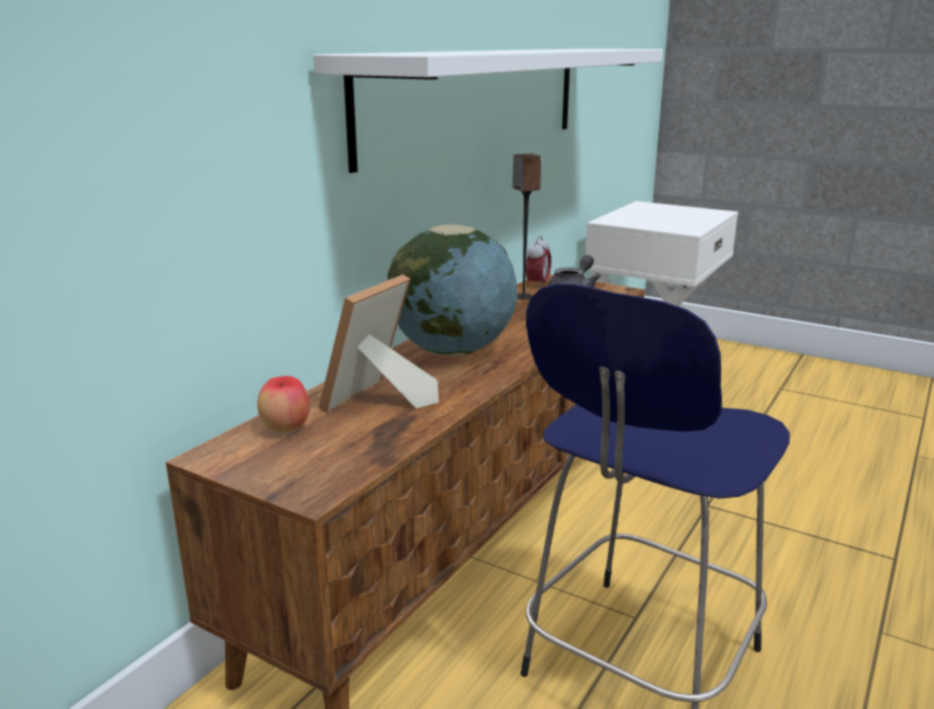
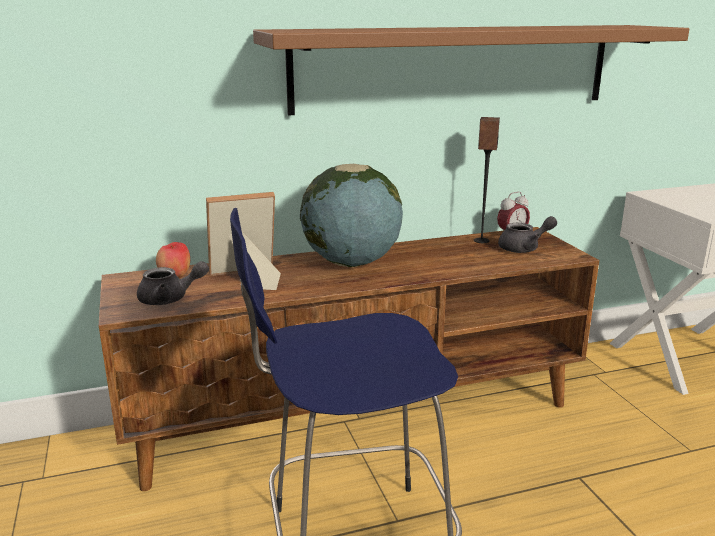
camera: 40 degrees right, 0 degrees up
white shelf [313,49,663,173] -> brown shelf [253,25,689,116]
none -> grey teapot [137,261,209,305]

